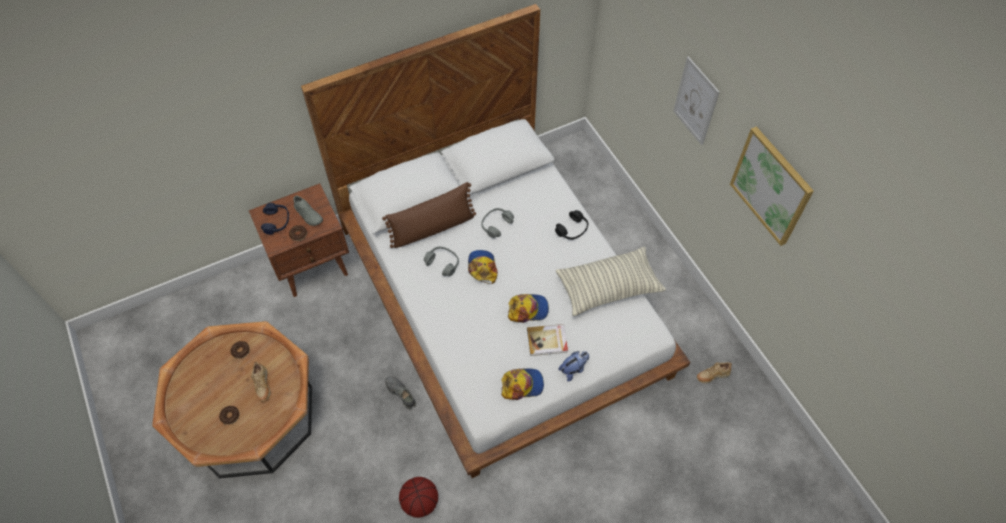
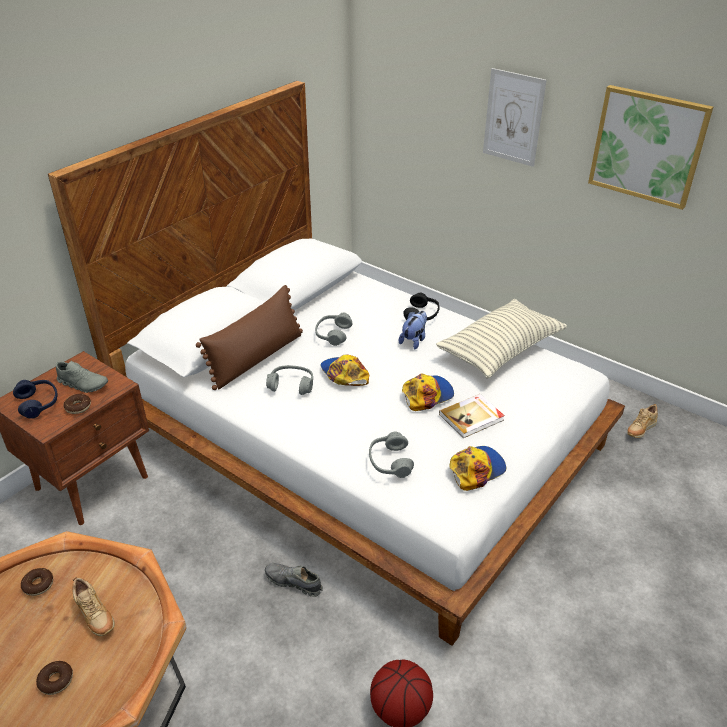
camera: 25 degrees left, 20 degrees down
plush toy [559,351,589,382] -> plush toy moved to [399,311,427,349]
none -> grey headphones [369,431,414,478]

